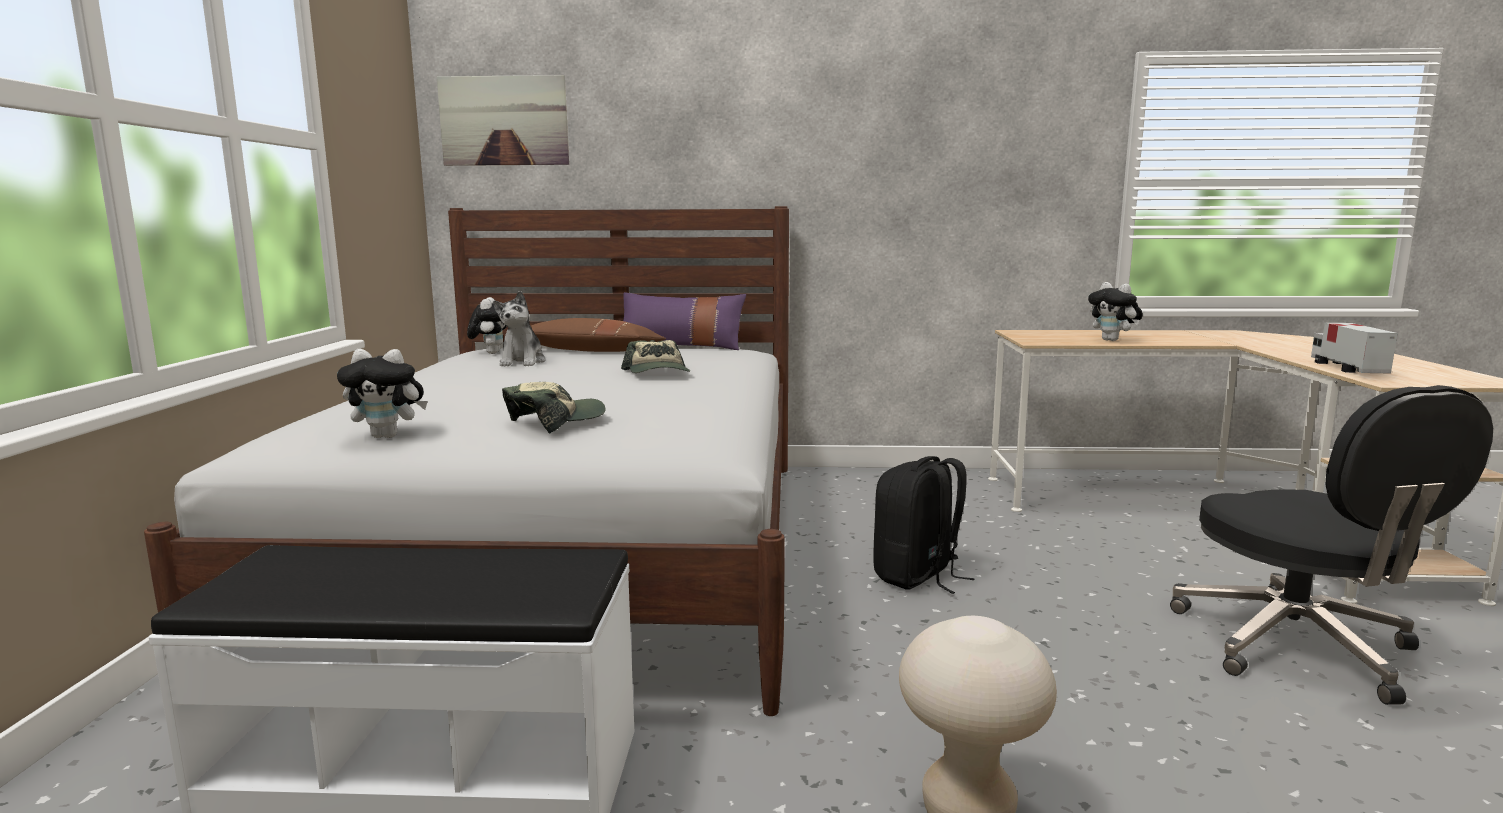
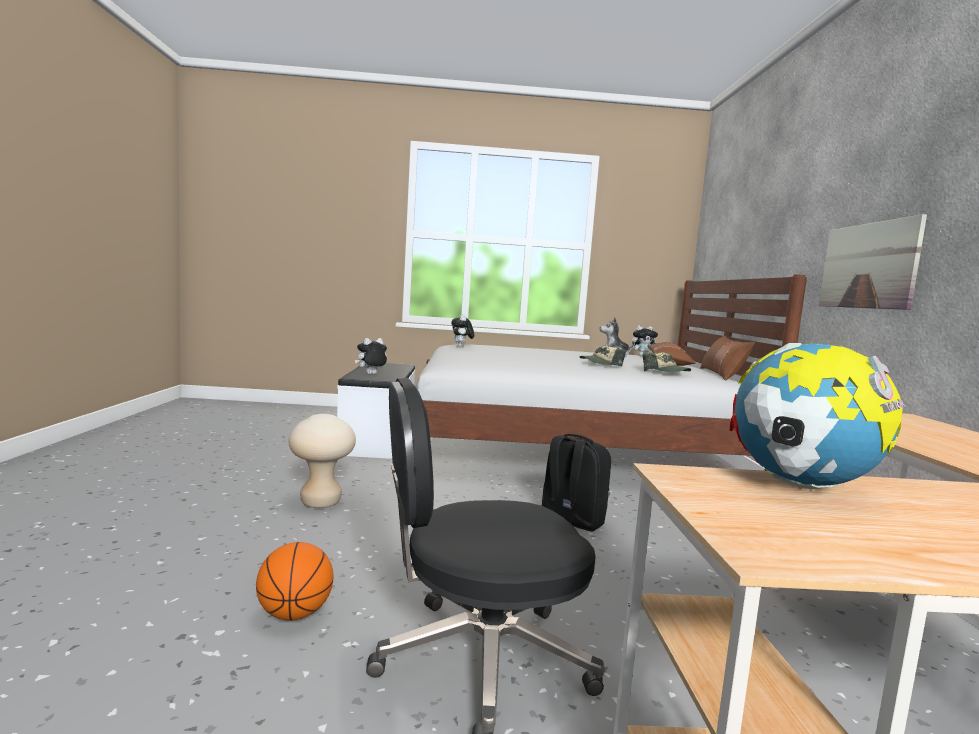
camera: 85 degrees right, 5 degrees down
picture [437,75,569,166] -> picture moved to [819,214,927,310]
cap [502,382,606,433] -> cap moved to [643,353,691,372]
purple pillow [623,292,746,350] -> brown pillow [700,335,755,381]
plush toy [1088,282,1143,341] -> plush toy moved to [355,338,387,375]
toy truck [1311,323,1398,373] -> globe [730,343,906,489]
none -> basketball [256,542,333,620]

